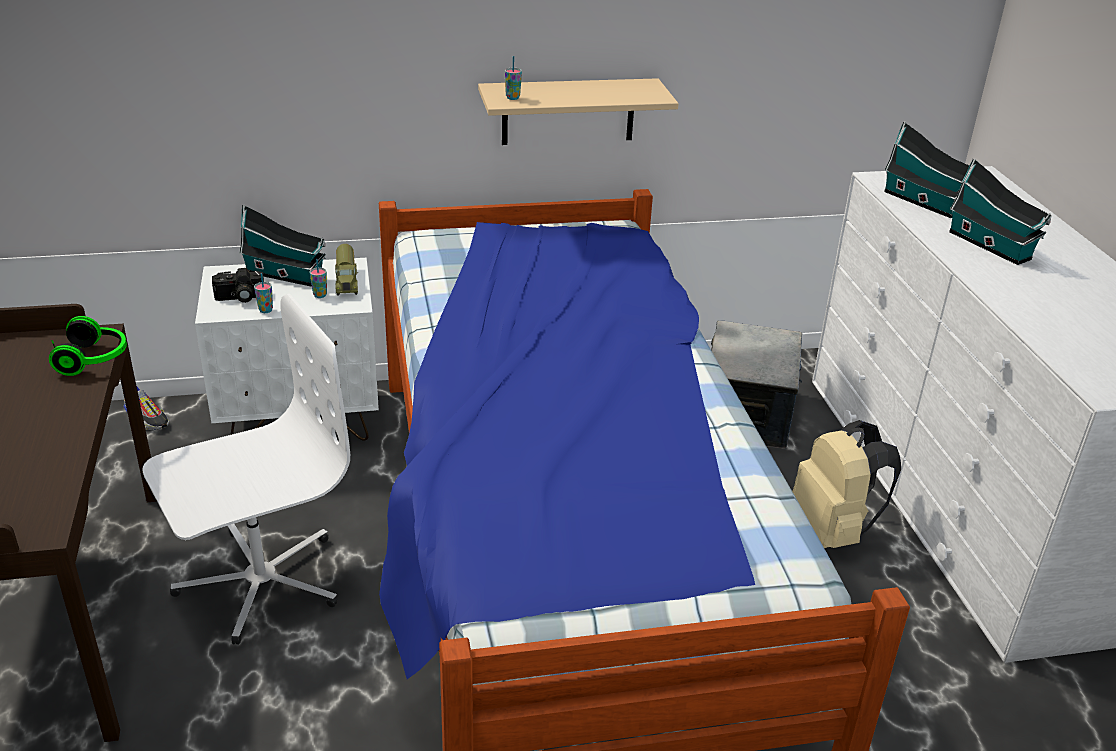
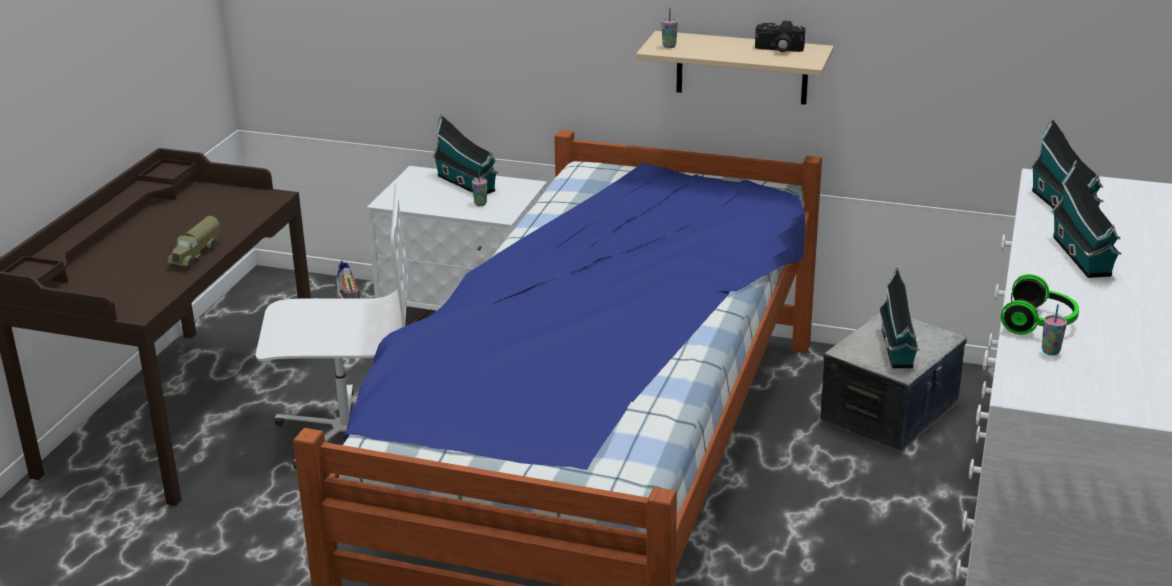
camera: 30 degrees right, 5 degrees down
headphones [49,316,127,376] -> headphones moved to [1001,274,1079,335]
camera [212,268,264,303] -> camera moved to [755,21,805,52]
cup [254,273,273,313] -> cup moved to [1042,304,1067,355]
toy truck [335,244,358,296] -> toy truck moved to [167,216,221,269]
beige backpack [792,420,901,548] -> none
none -> toy house [879,267,920,368]

